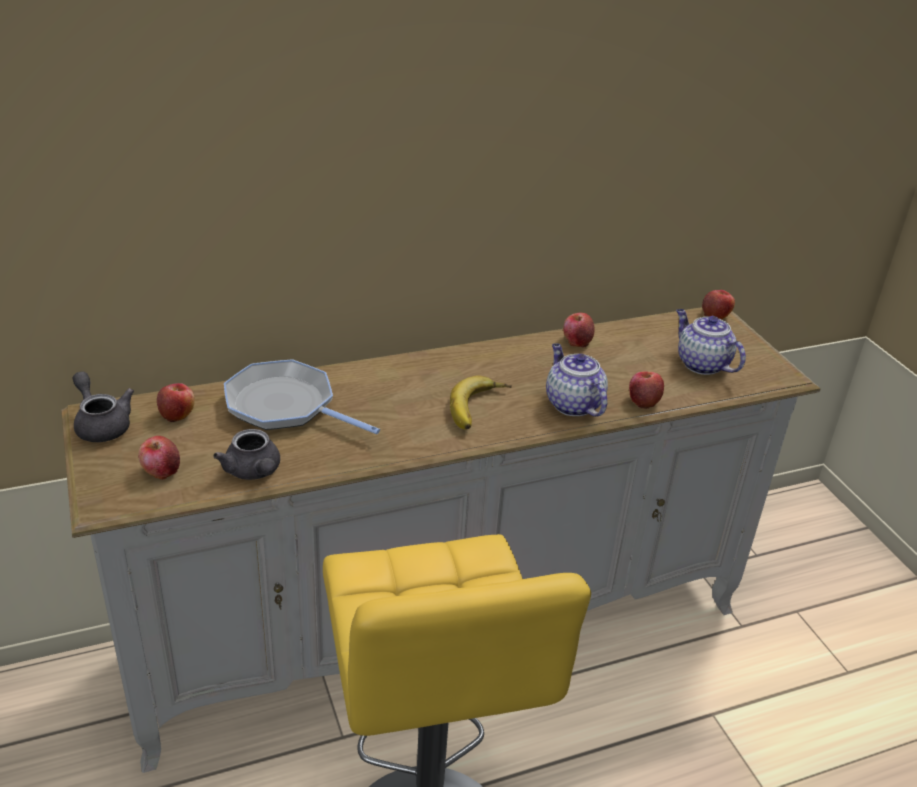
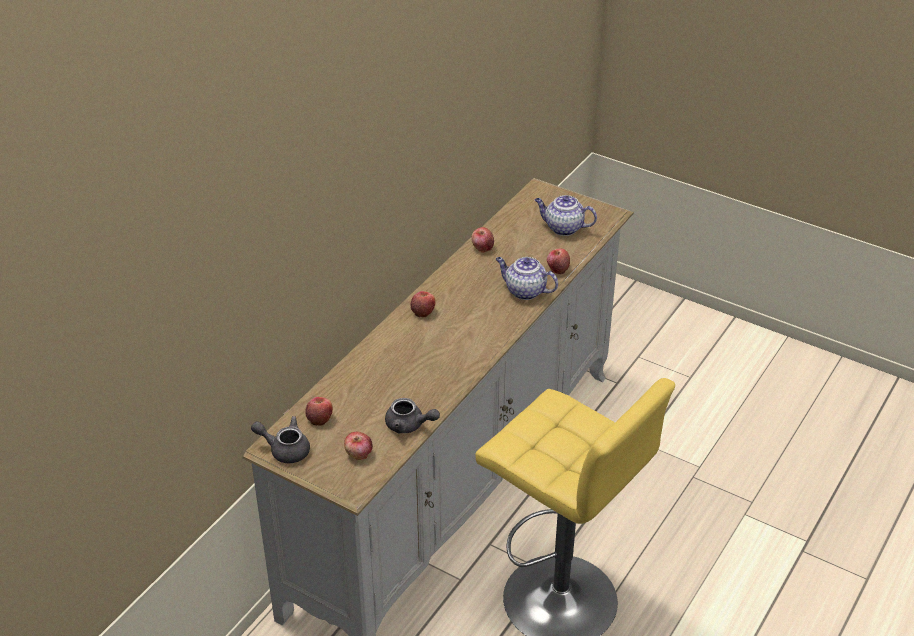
camera: 35 degrees left, 5 degrees up
frying pan [224,359,380,434] -> none
banana [450,375,512,429] -> none
apple [702,290,735,319] -> apple moved to [411,291,435,317]

